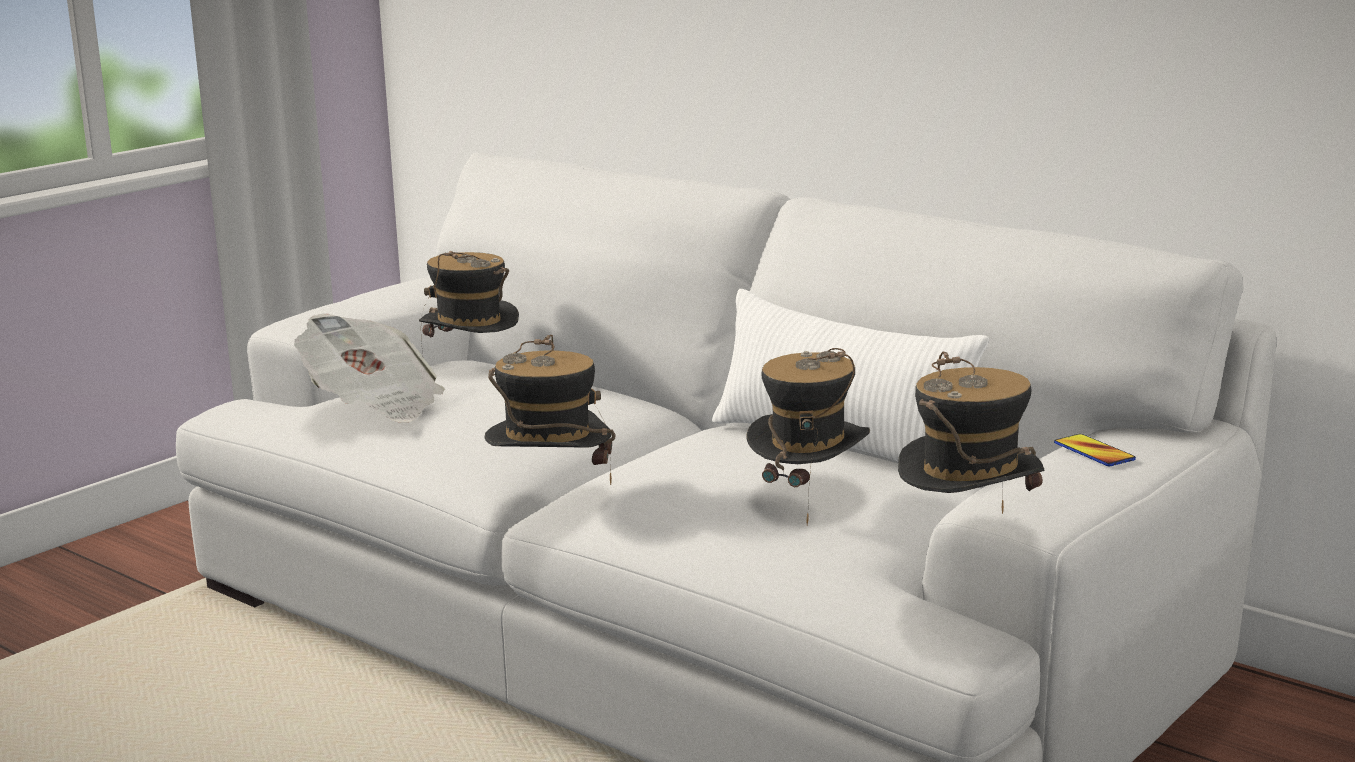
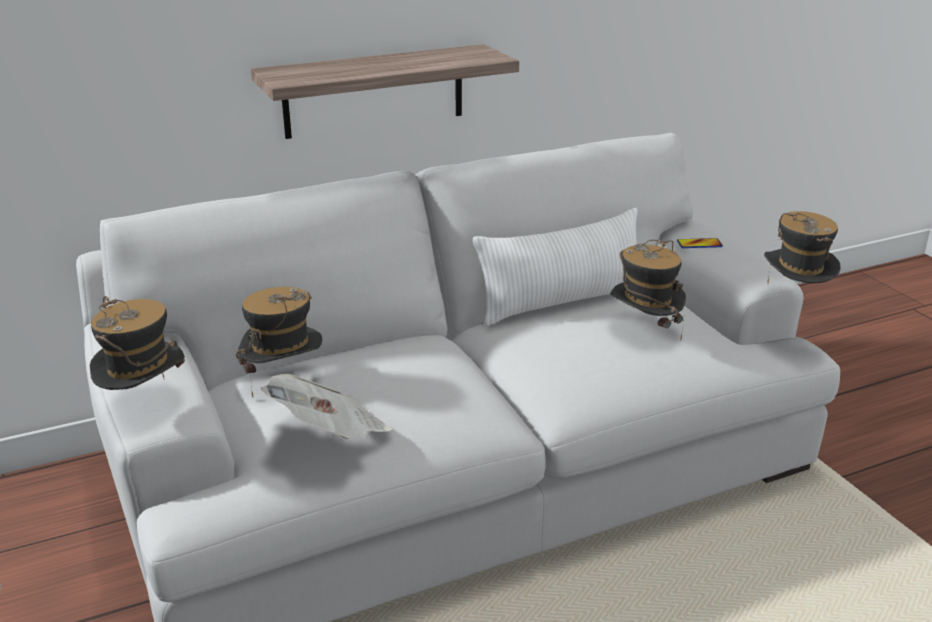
camera: 65 degrees left, 10 degrees up
hat [485,335,616,485] -> hat moved to [90,296,185,390]
none -> shelf [251,44,519,139]

